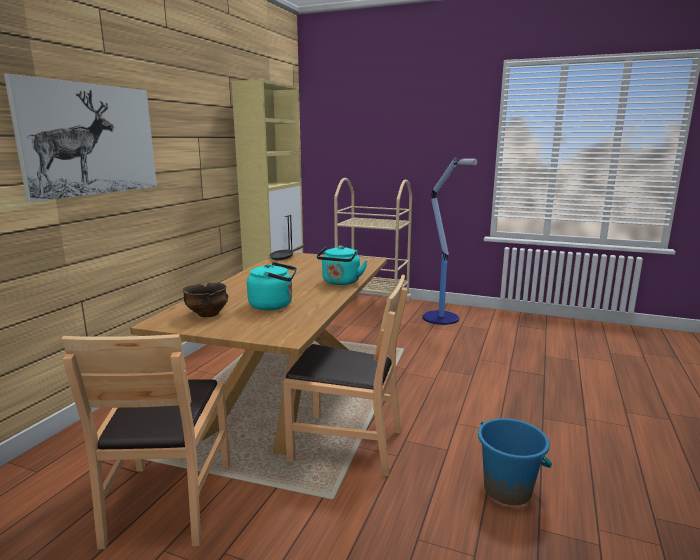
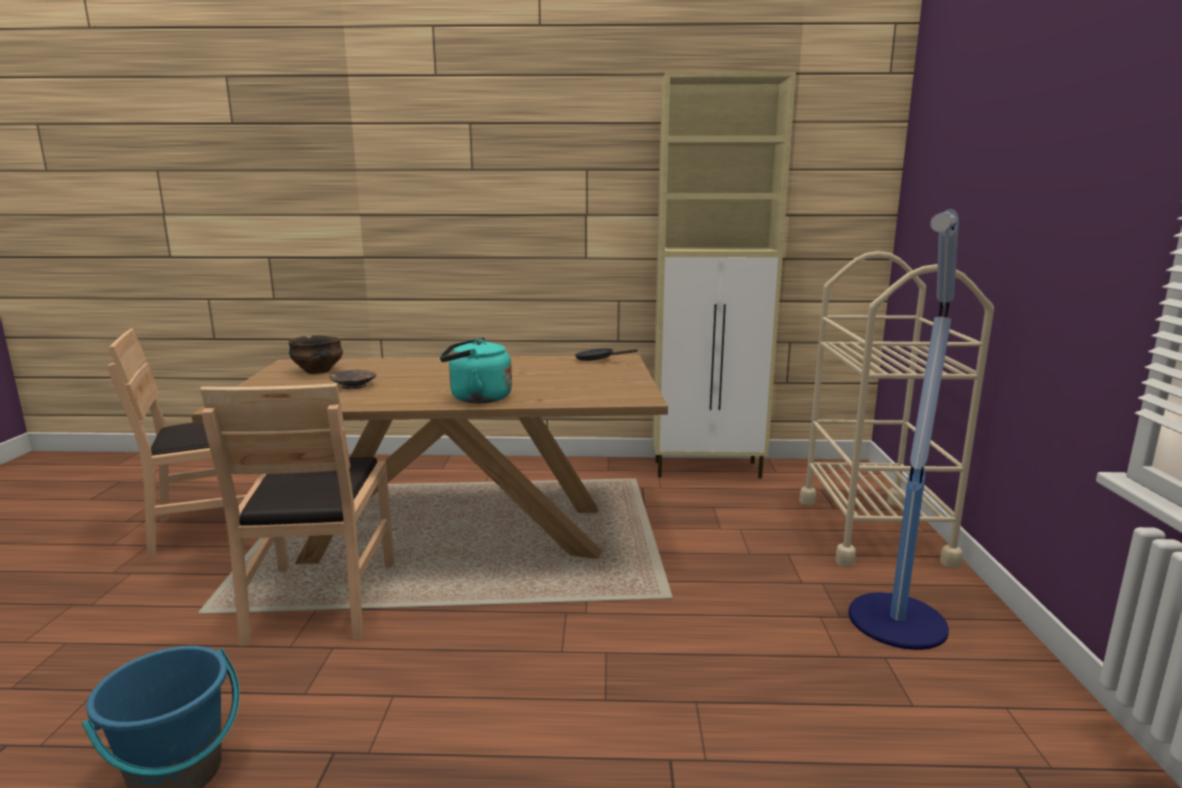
camera: 70 degrees right, 0 degrees up
picture [4,74,157,202] -> none
turquoise kettle [247,262,297,310] -> brown bowl [329,370,377,389]

